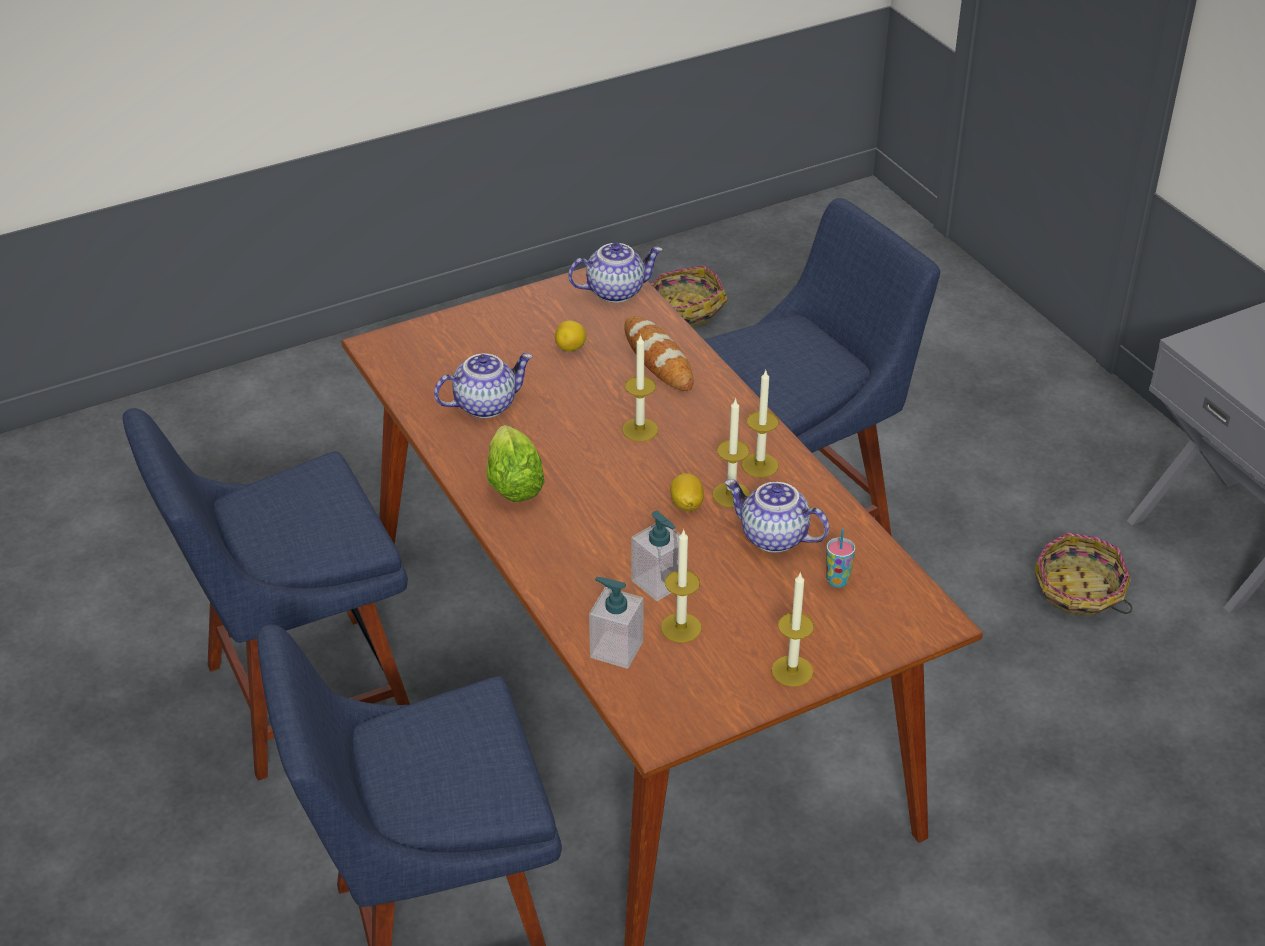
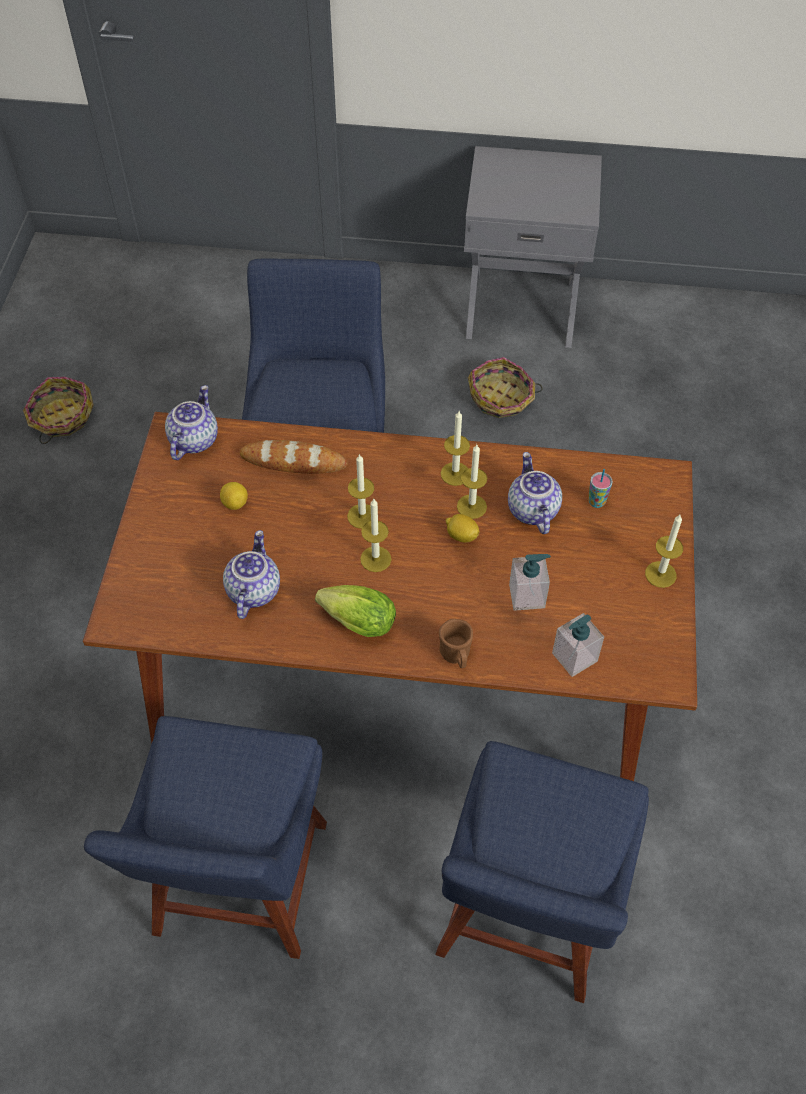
camera: 55 degrees left, 15 degrees up
candle [661,529,701,643] -> candle moved to [360,499,391,572]
teapot [725,479,829,553] -> teapot turned 105 degrees clockwise [508,452,562,534]
none -> brown mug [439,619,473,668]

